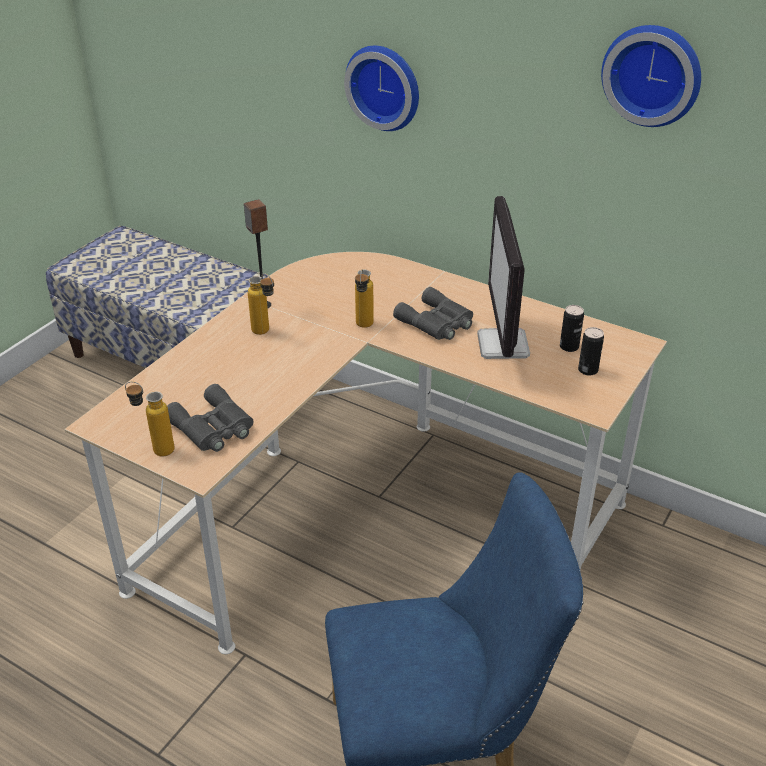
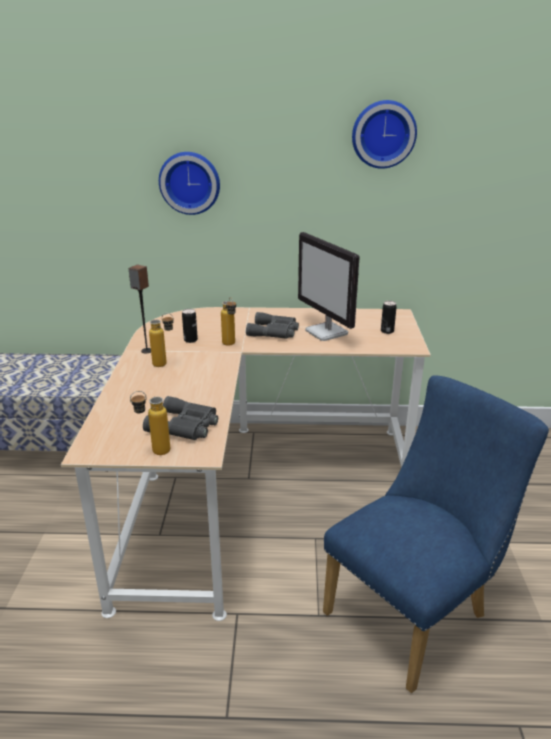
camera: 30 degrees left, 10 degrees down
can [560,305,584,352] -> can moved to [182,309,198,343]

